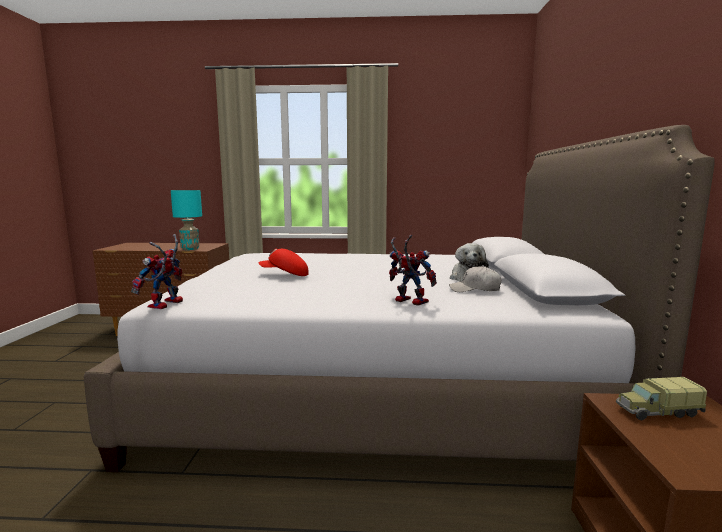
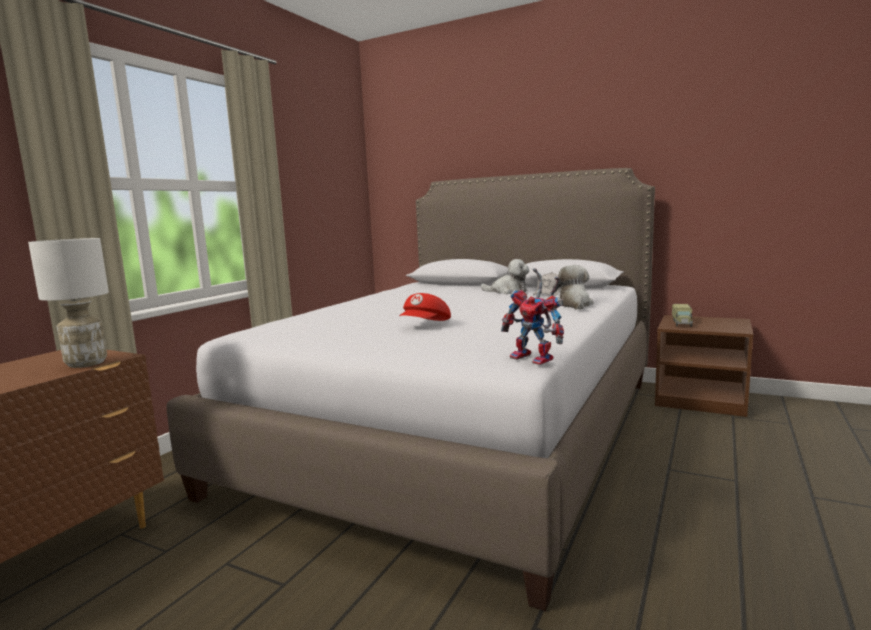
camera: 65 degrees left, 0 degrees up
turquoise table lamp [171,190,202,250] -> white table lamp [28,238,109,368]
toy robot [389,235,437,306] -> plush toy [553,265,593,310]

